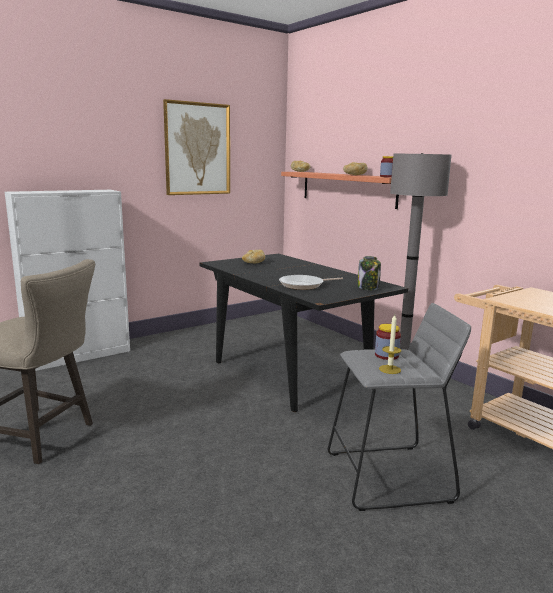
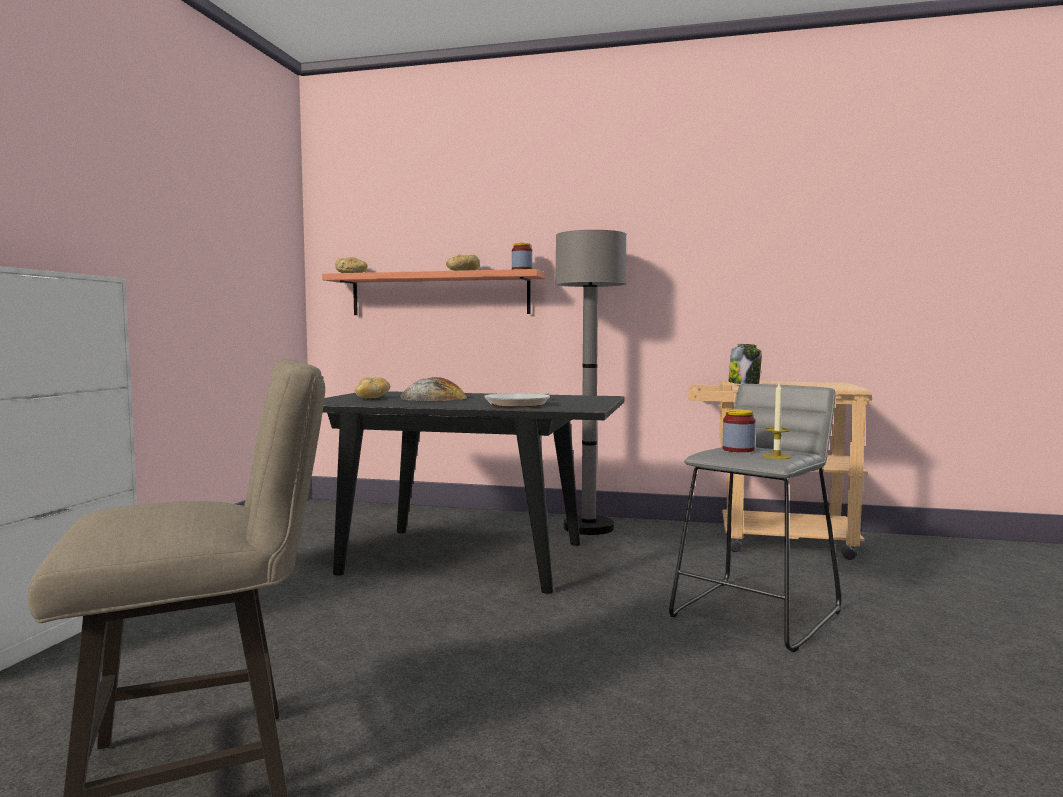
camera: 40 degrees left, 10 degrees down
picture [163,99,230,195] -> none
jar [358,256,381,290] -> jar moved to [729,344,762,384]
none -> bread [399,377,467,401]

